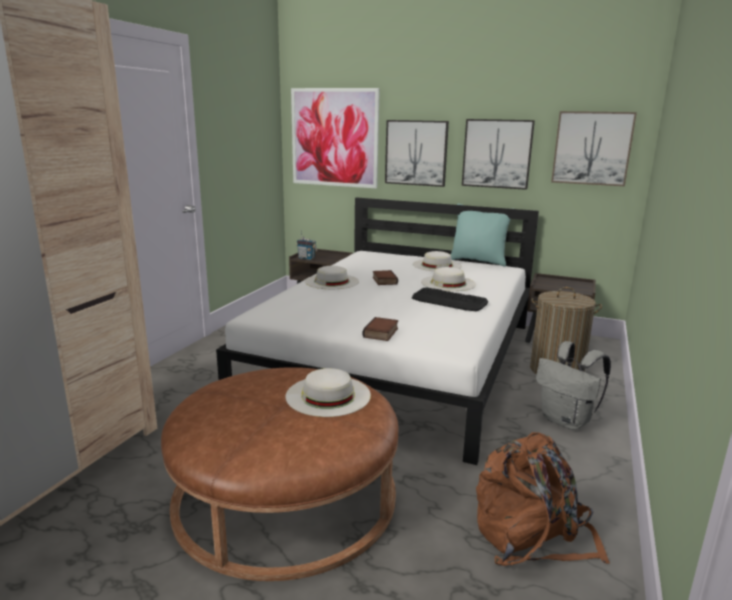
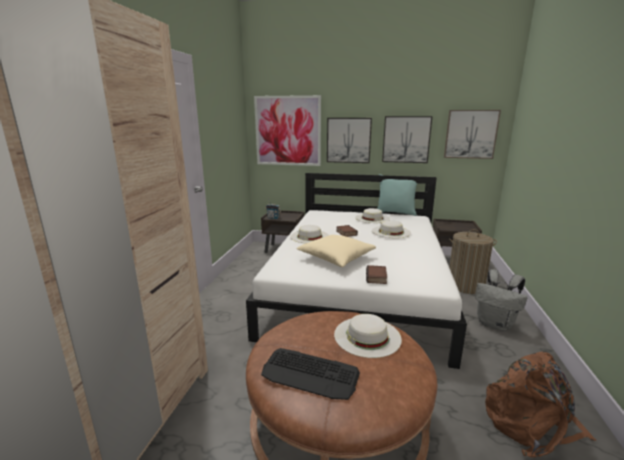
camera: 10 degrees left, 0 degrees up
keyboard [412,287,488,311] -> keyboard moved to [261,348,360,400]
none -> beige pillow [296,235,376,267]

